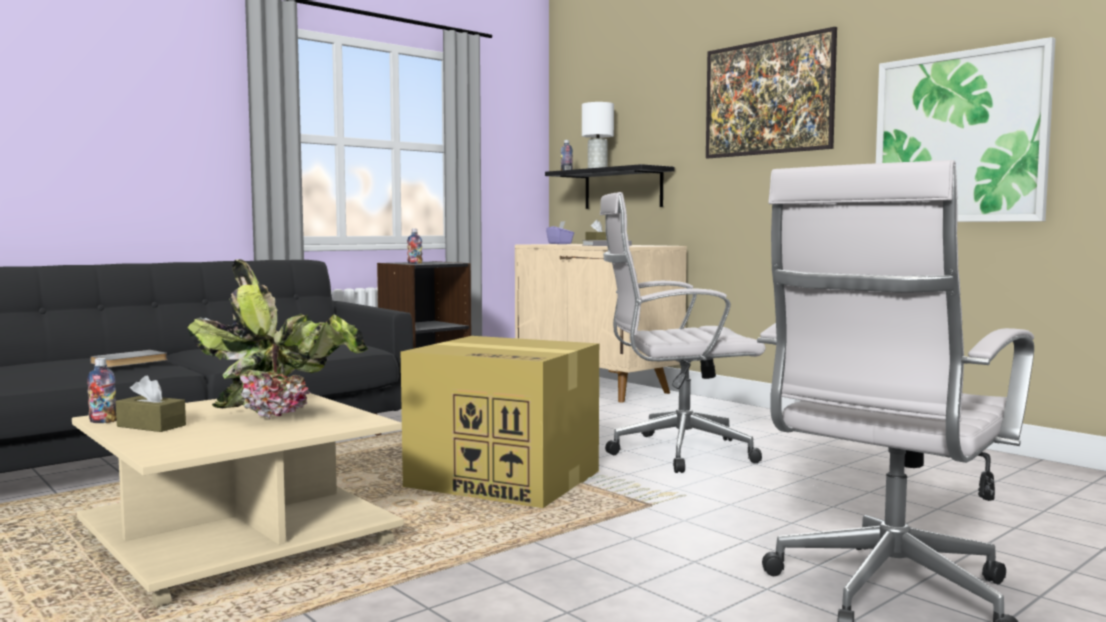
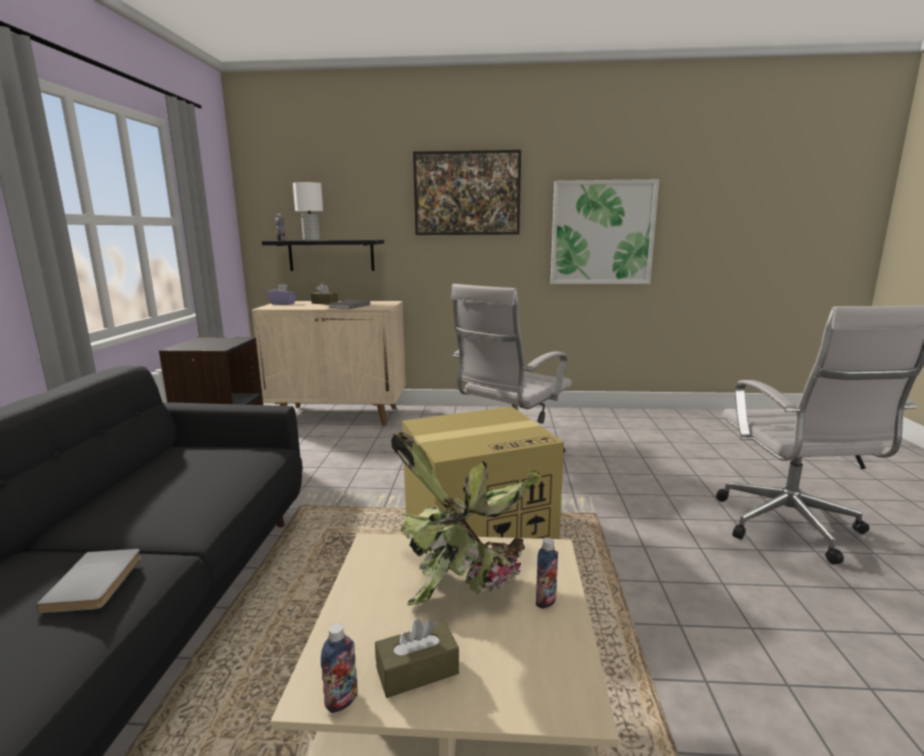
camera: 45 degrees left, 10 degrees up
bottle [407,229,423,264] -> bottle moved to [536,538,558,609]

